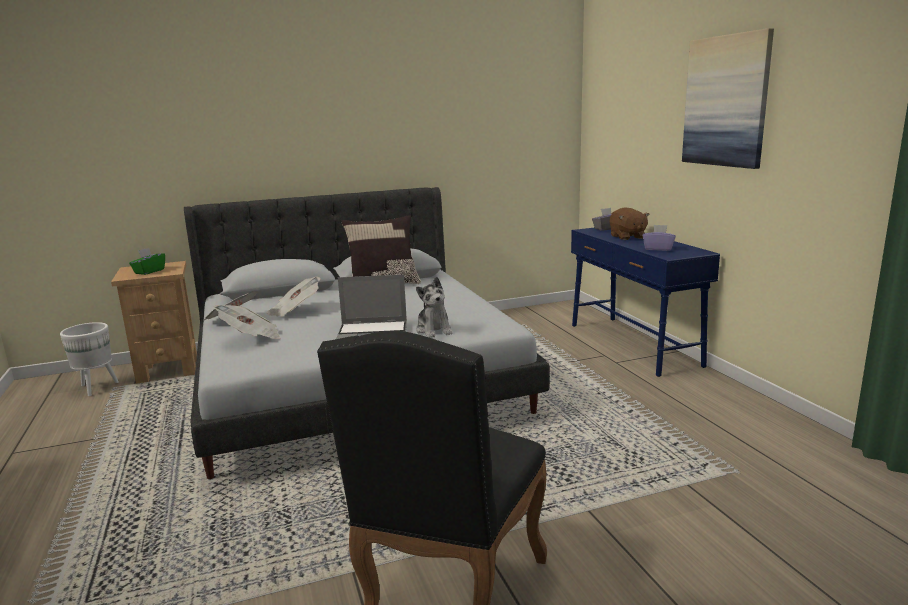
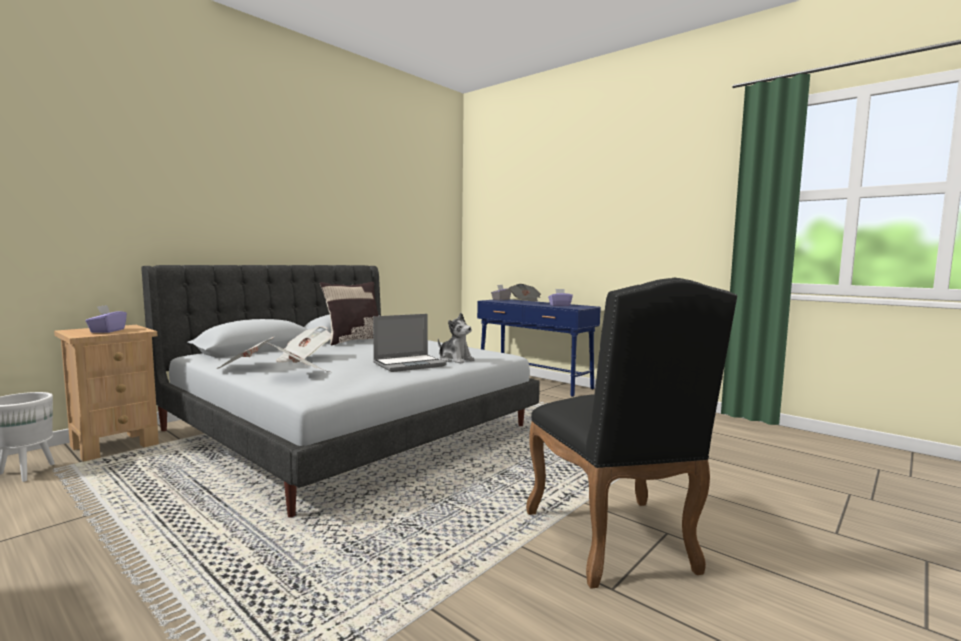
camera: 30 degrees left, 10 degrees down
green tissue box [129,248,165,275] -> purple tissue box [85,305,127,333]
brown plush toy [609,208,650,240] -> newspaper [508,284,541,302]
picture [682,28,774,169] -> none

